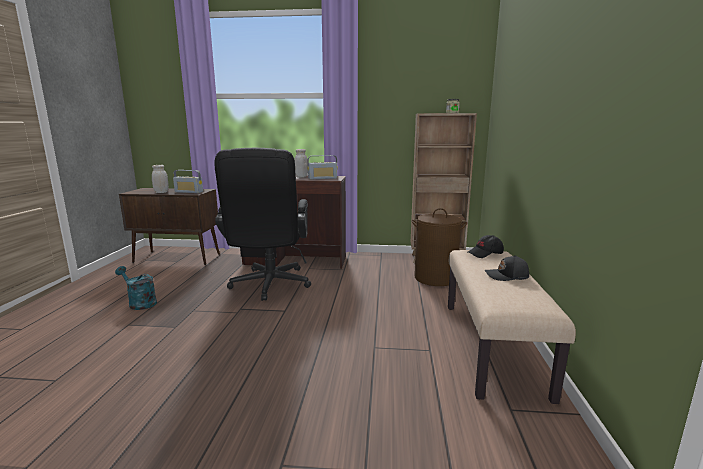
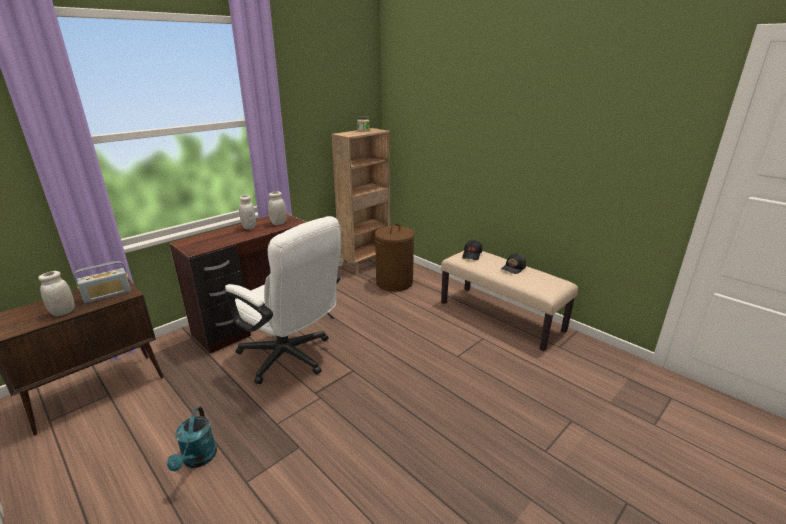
camera: 50 degrees left, 10 degrees up
turquoise watering can [115,266,157,310] -> turquoise watering can turned 75 degrees counterclockwise [167,407,217,471]
black office chair [215,148,311,301] -> white office chair [225,216,341,384]
radio [308,155,338,179] -> white jar [268,191,286,225]

